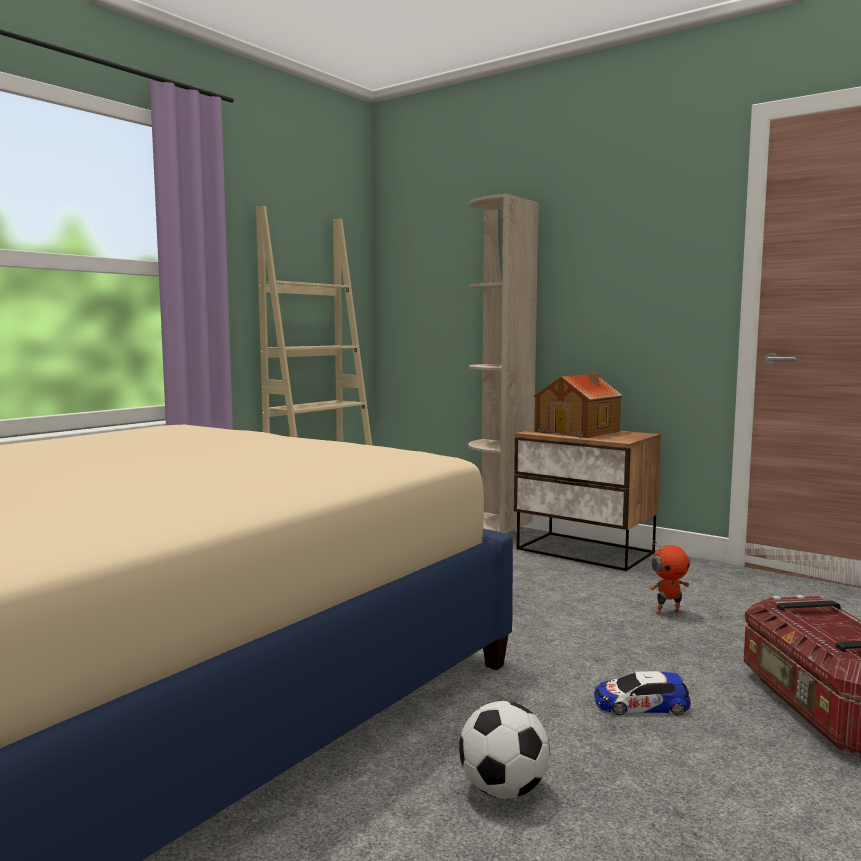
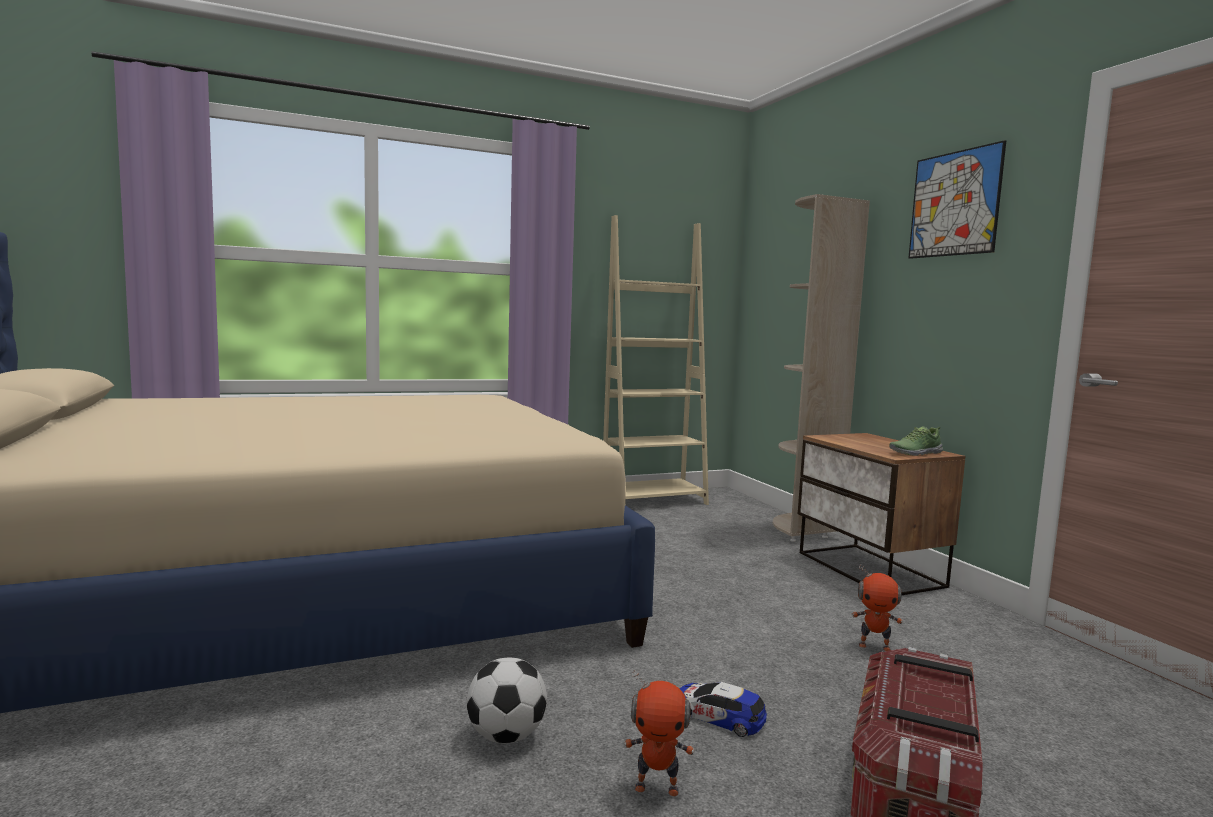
camera: 30 degrees right, 0 degrees up
toy house [534,372,623,438] -> none
none -> toy robot [624,670,694,796]
none -> shoe [889,426,943,456]
none -> picture [908,140,1006,259]

